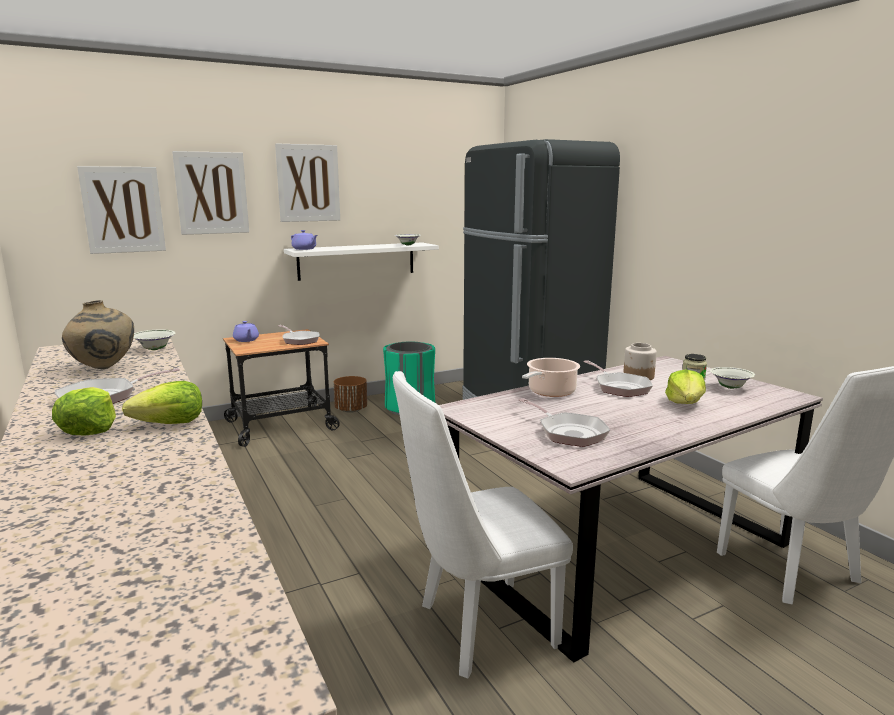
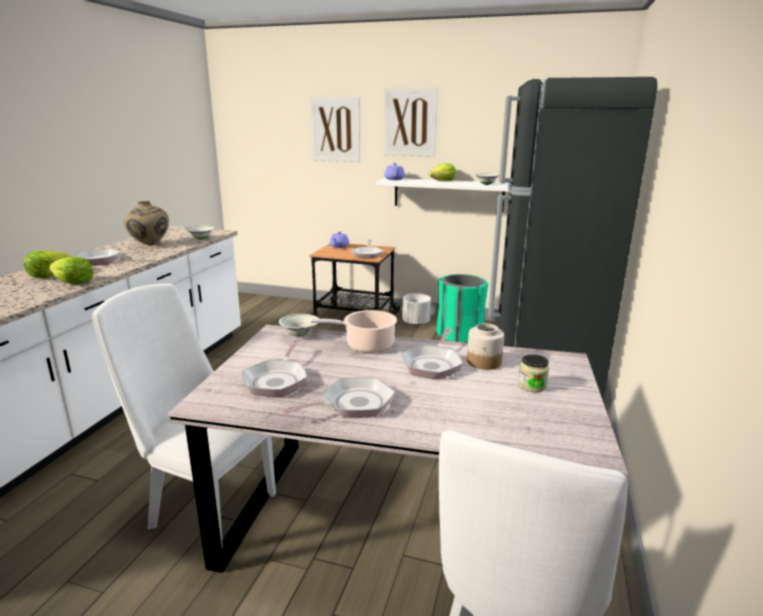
camera: 45 degrees right, 5 degrees up
picture [77,166,166,254] -> none
brown planter [333,376,367,413] -> white planter [402,293,431,325]
lettuce [665,369,706,404] -> lettuce moved to [429,163,456,181]
white bowl [710,367,755,389] -> white bowl moved to [279,314,319,336]
none -> frying pan [282,377,396,418]

